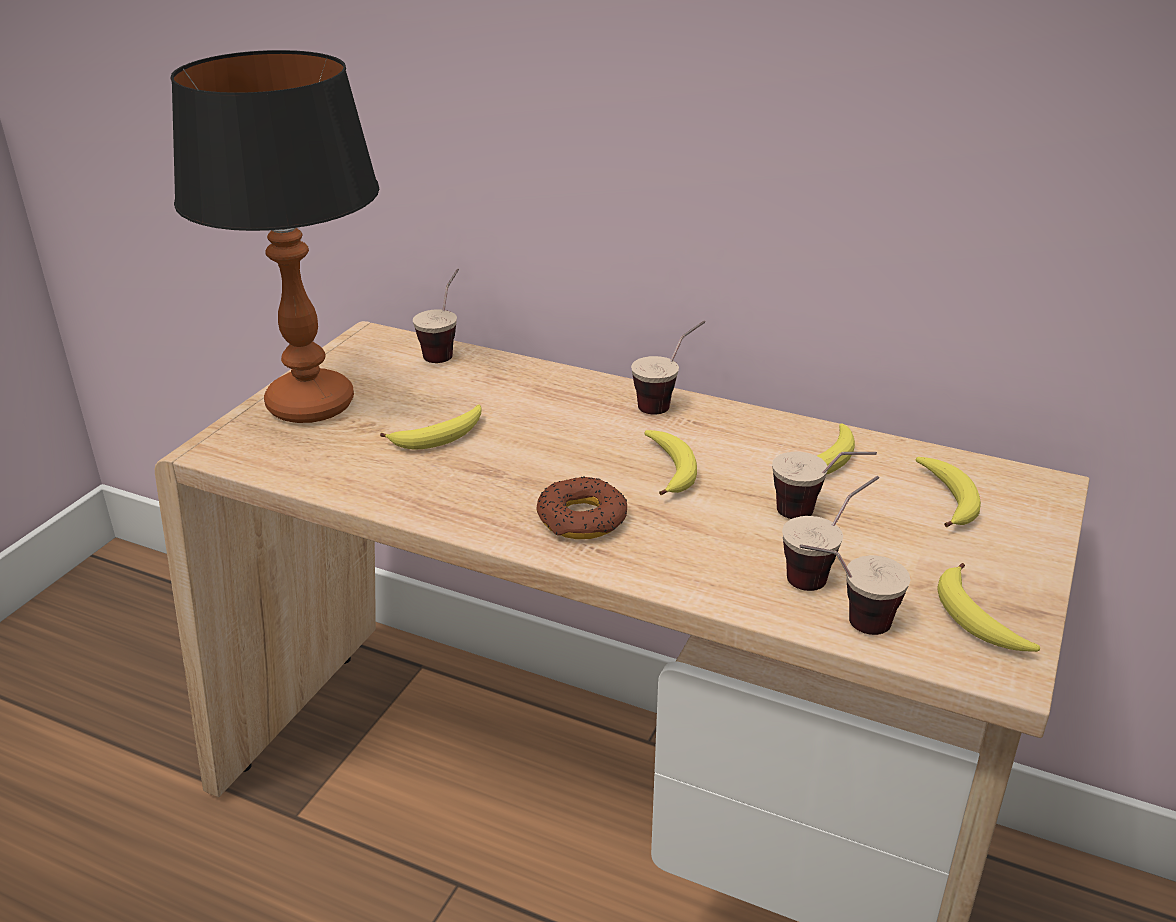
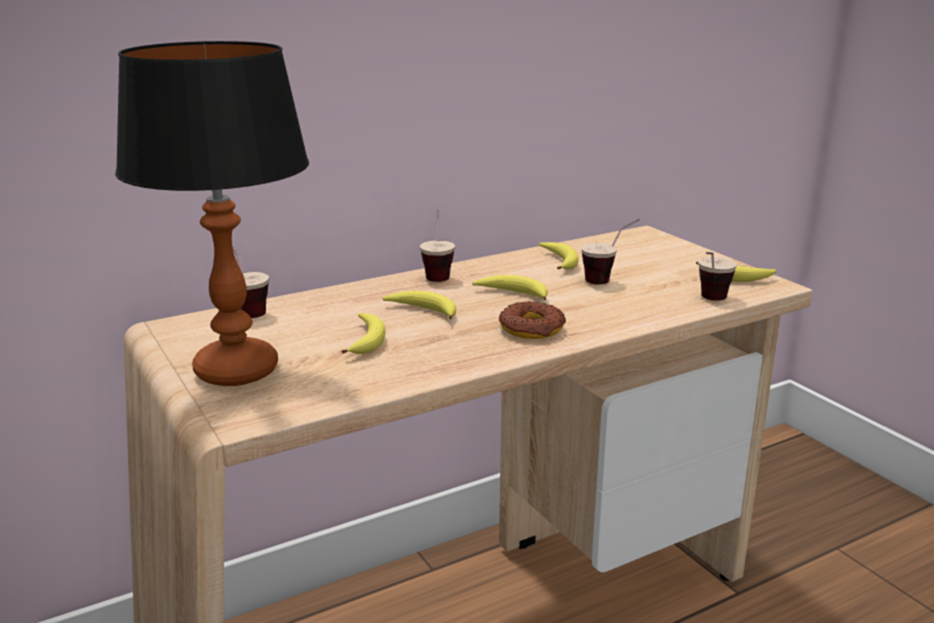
camera: 55 degrees left, 10 degrees down
cup [782,476,879,591] -> none
banana [916,457,981,527] -> banana moved to [382,291,456,319]

